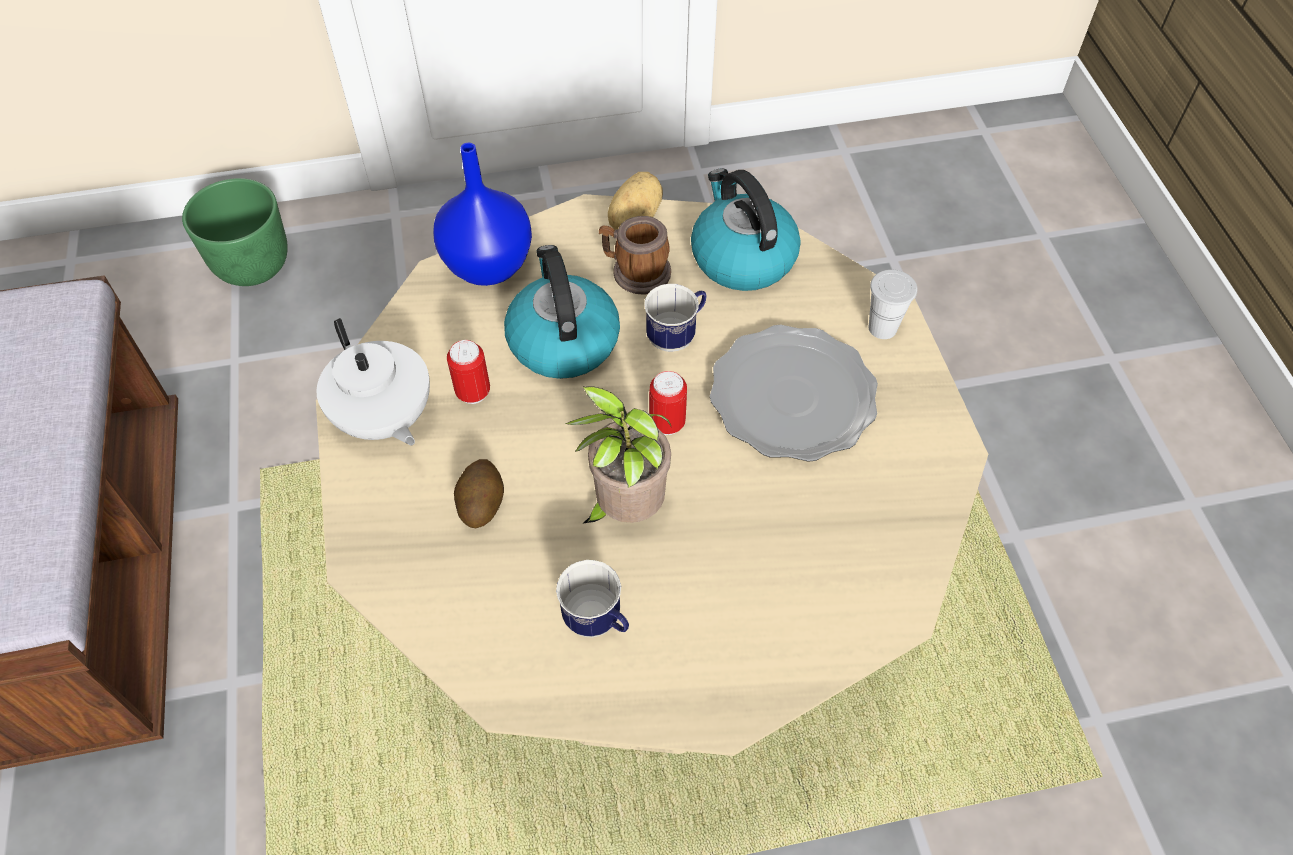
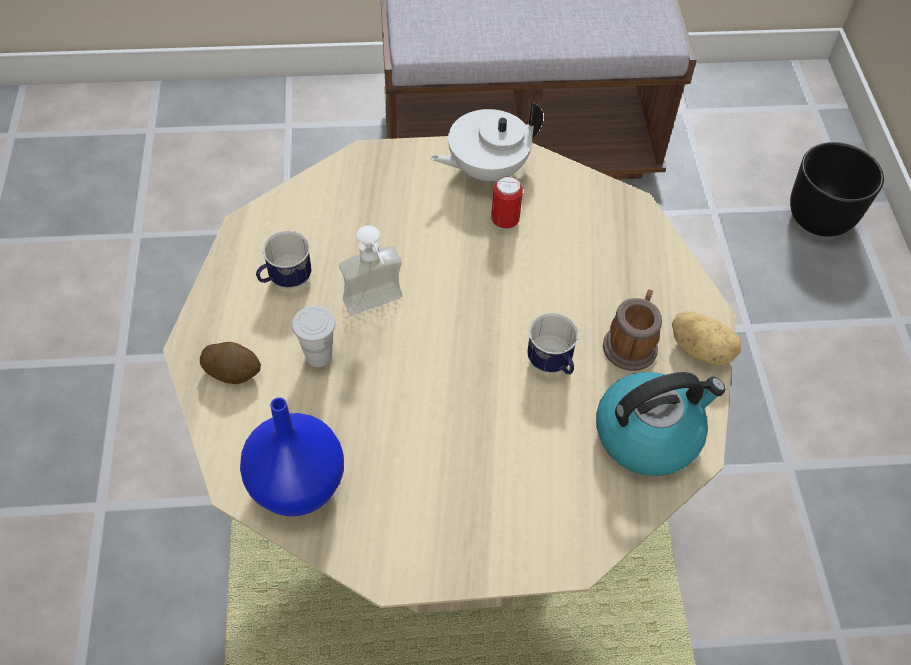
camera: 95 degrees right, 0 degrees up
green planter [182,178,288,286] -> black planter [790,142,884,237]
blue vase [433,143,532,286] -> blue vase moved to [240,397,344,516]
potato [454,459,504,528] -> potato moved to [200,342,261,384]
kettle [504,245,620,379] -> none
potted plant [565,386,672,524] -> soap dispenser [339,225,402,315]
can [649,371,687,435] -> none
plate [710,325,878,462] -> none
white cup [869,269,917,339] -> white cup moved to [292,306,336,367]

